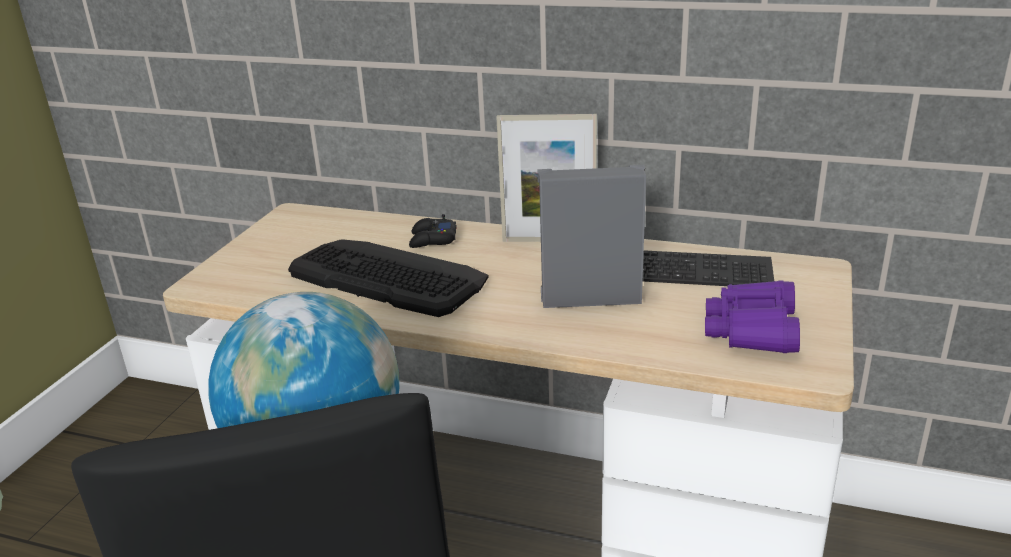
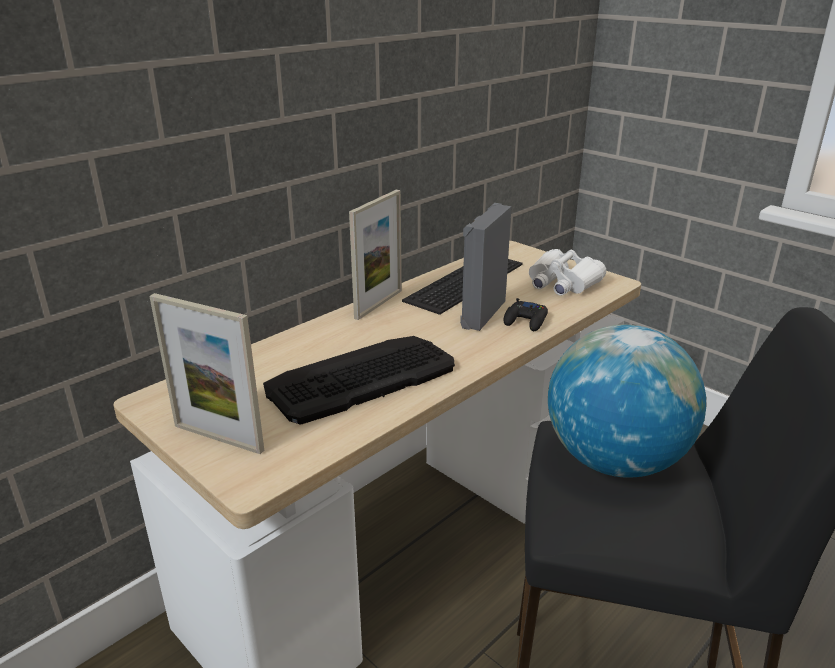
camera: 65 degrees left, 0 degrees up
black game controller [409,214,456,248] -> black game controller moved to [504,298,548,331]
purple binoculars [705,280,800,353] -> white binoculars [529,249,606,296]
none -> picture frame [149,293,264,454]

